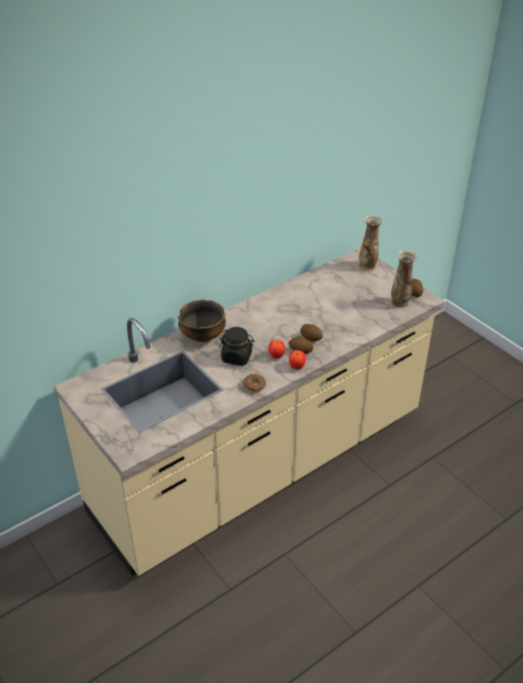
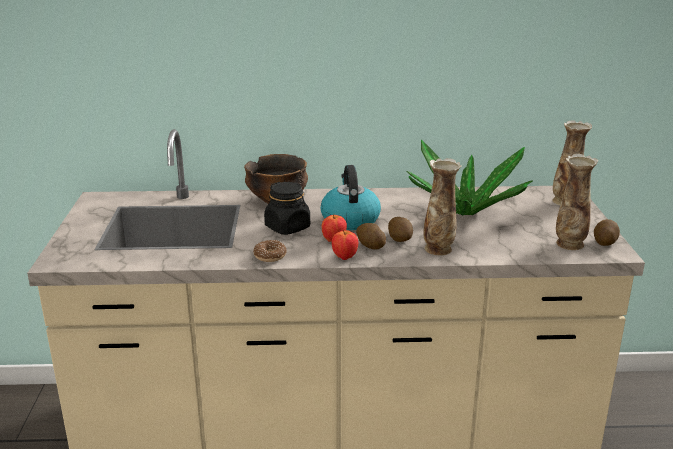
camera: 35 degrees right, 15 degrees down
none -> kettle [321,165,381,230]
none -> potted plant [406,140,533,215]
none -> vase [423,158,462,256]

